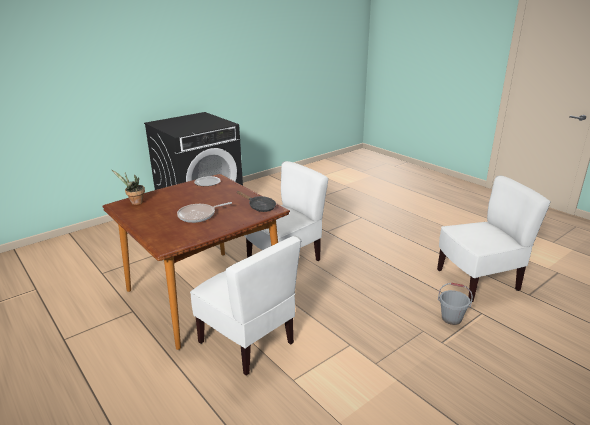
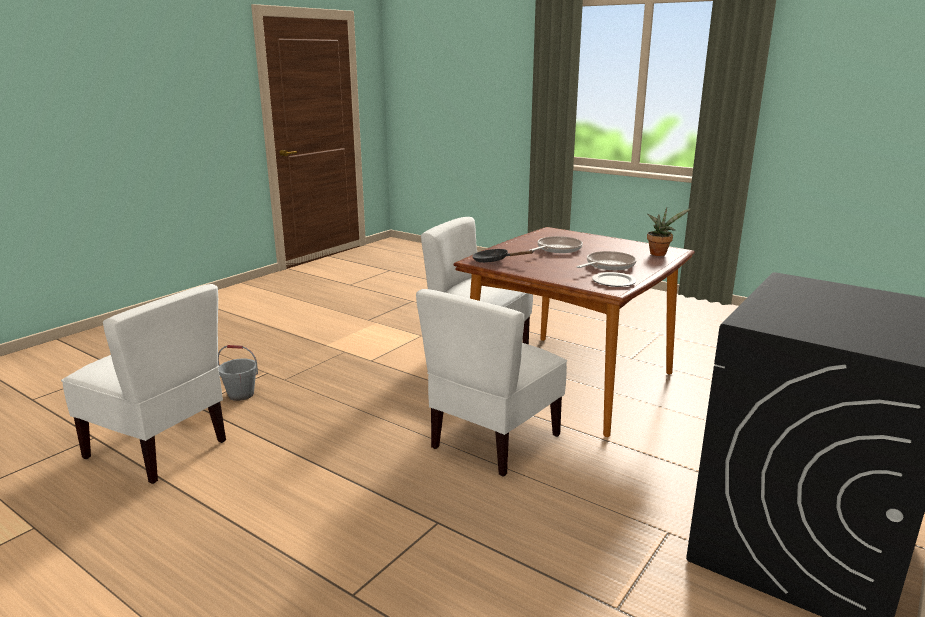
camera: 165 degrees right, 5 degrees down
white chair [437,175,550,302] -> white chair turned 120 degrees counterclockwise [61,284,226,484]
none -> frying pan [576,251,637,270]

